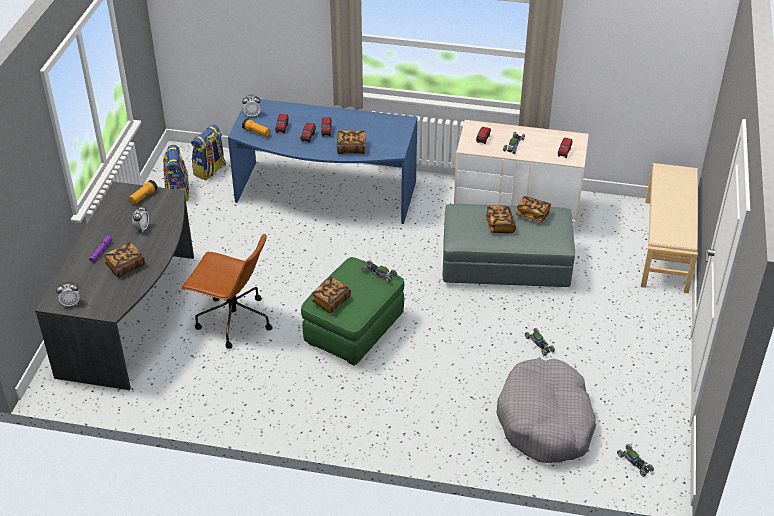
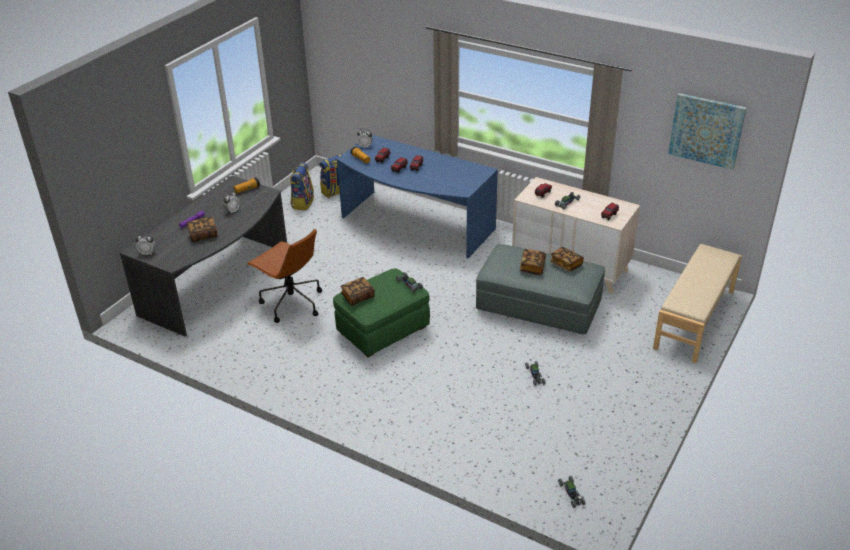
camera: 20 degrees right, 5 degrees down
book [337,130,366,154] -> none
grey dog bed [497,358,596,463] -> none
none -> picture [668,93,746,170]

